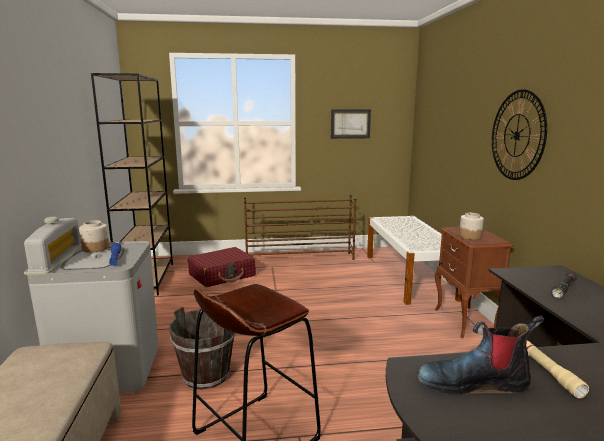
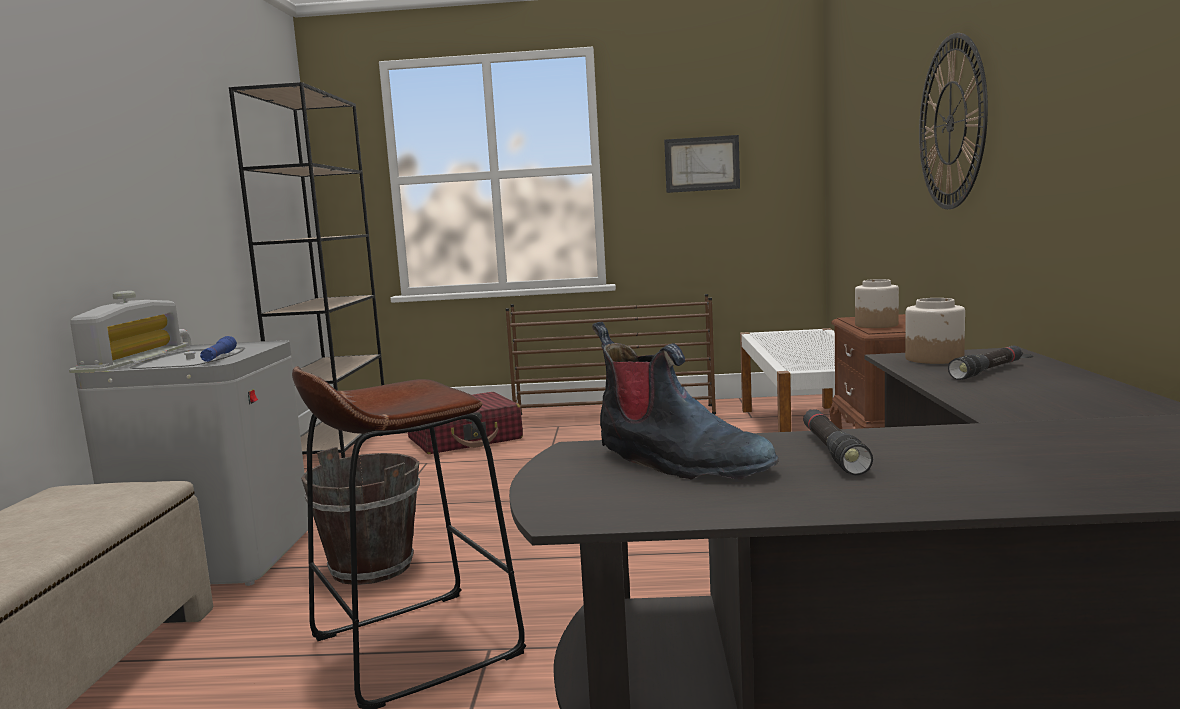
camera: 10 degrees right, 5 degrees down
jar [79,220,109,253] -> jar moved to [905,298,965,364]
boot [417,315,544,394] -> boot turned 150 degrees counterclockwise [592,322,779,480]
beige flashlight [526,340,589,398] -> black flashlight [803,409,873,475]

